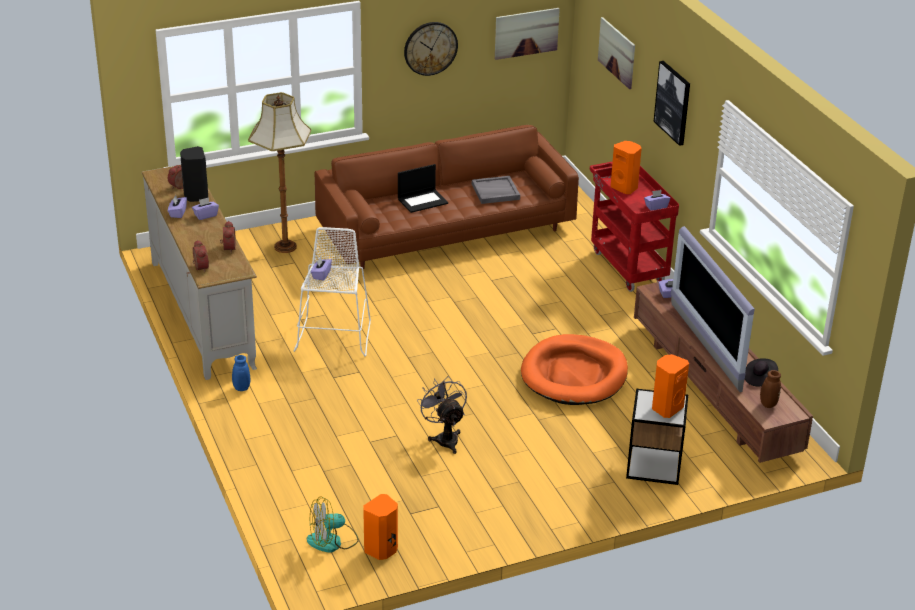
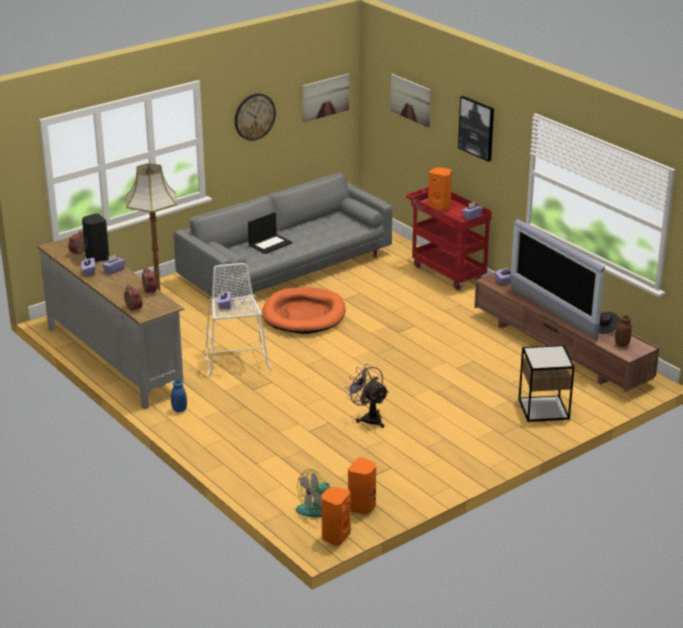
camera: 15 degrees left, 5 degrees down
brown sofa [314,125,579,270] -> grey sofa [174,173,392,308]
grey tray [472,176,520,204] -> none
orange dog bed [521,334,628,405] -> orange dog bed moved to [262,287,346,334]
orange speaker [652,354,689,418] -> orange speaker moved to [322,487,351,546]

